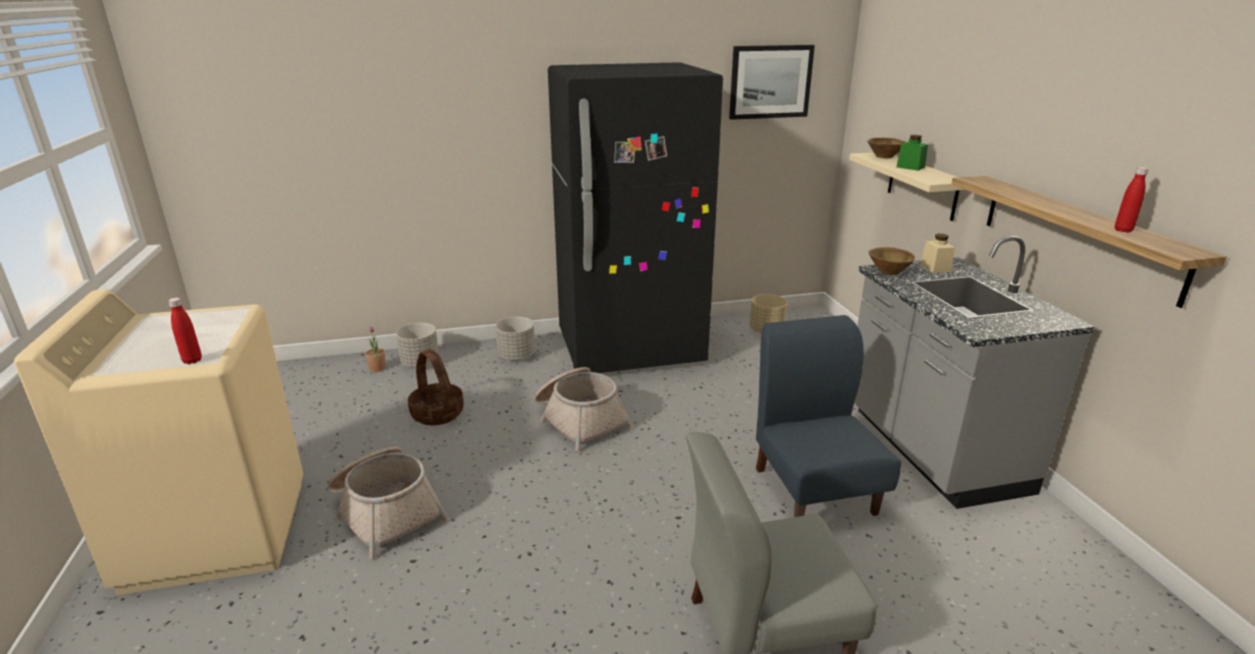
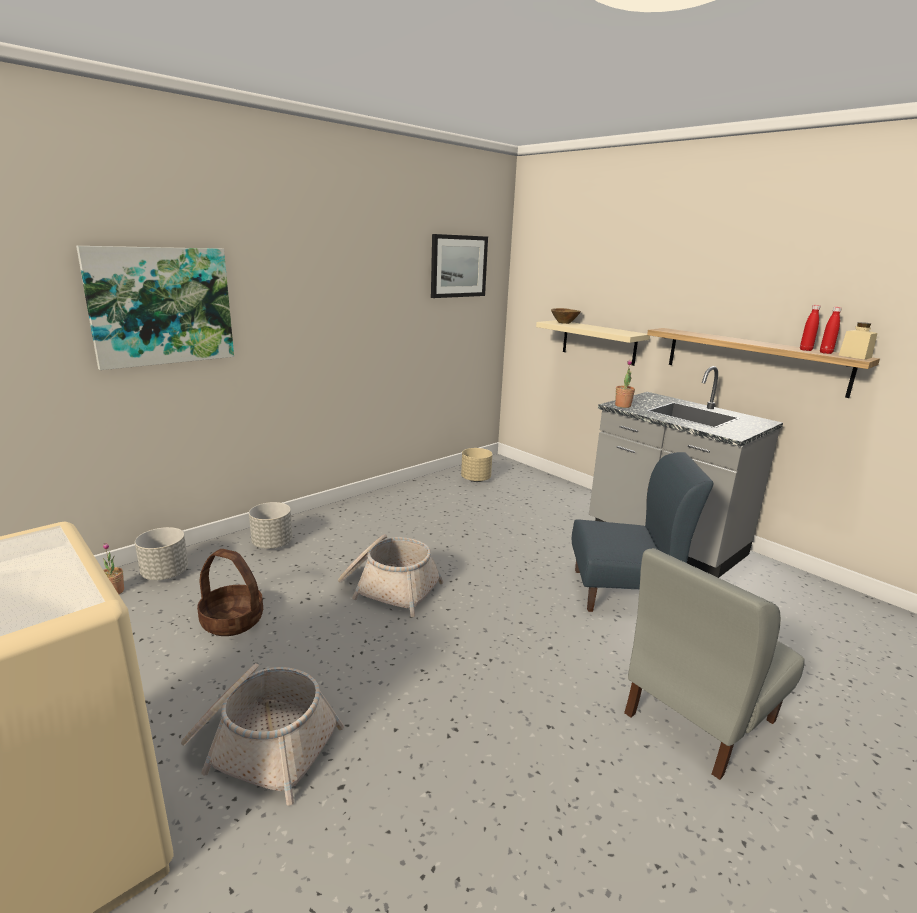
camera: 30 degrees left, 5 degrees down
red bottle [168,298,202,364] -> red bottle moved to [820,307,842,354]
black fridge [548,62,723,373] -> none
blue chair [756,315,901,517] -> blue chair turned 135 degrees clockwise [572,452,713,612]
brown bowl [869,247,915,275] -> potted plant [615,360,635,408]
green jar [897,135,928,171] -> none
beige jar [920,233,955,273] -> beige jar moved to [838,322,877,360]
none -> picture [76,246,234,370]

